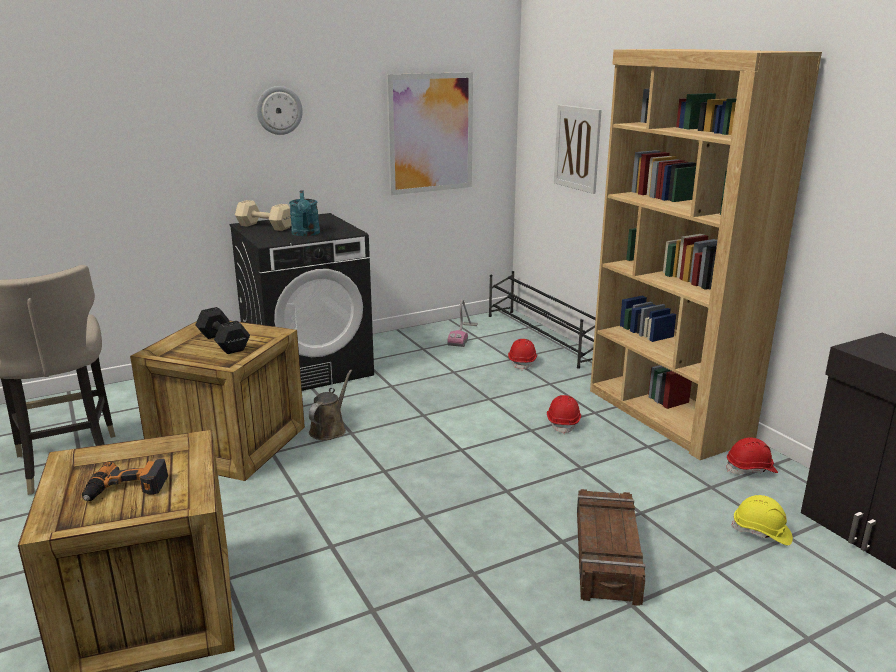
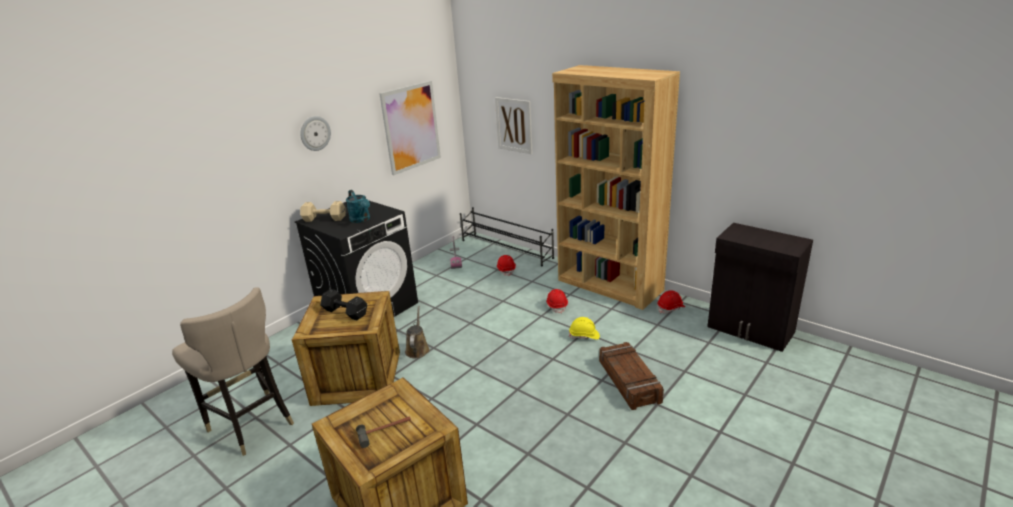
camera: 20 degrees left, 5 degrees up
power drill [82,459,168,501] -> hammer [356,416,411,448]
yellow hard hat [731,495,793,546] -> yellow hard hat moved to [569,317,600,340]

